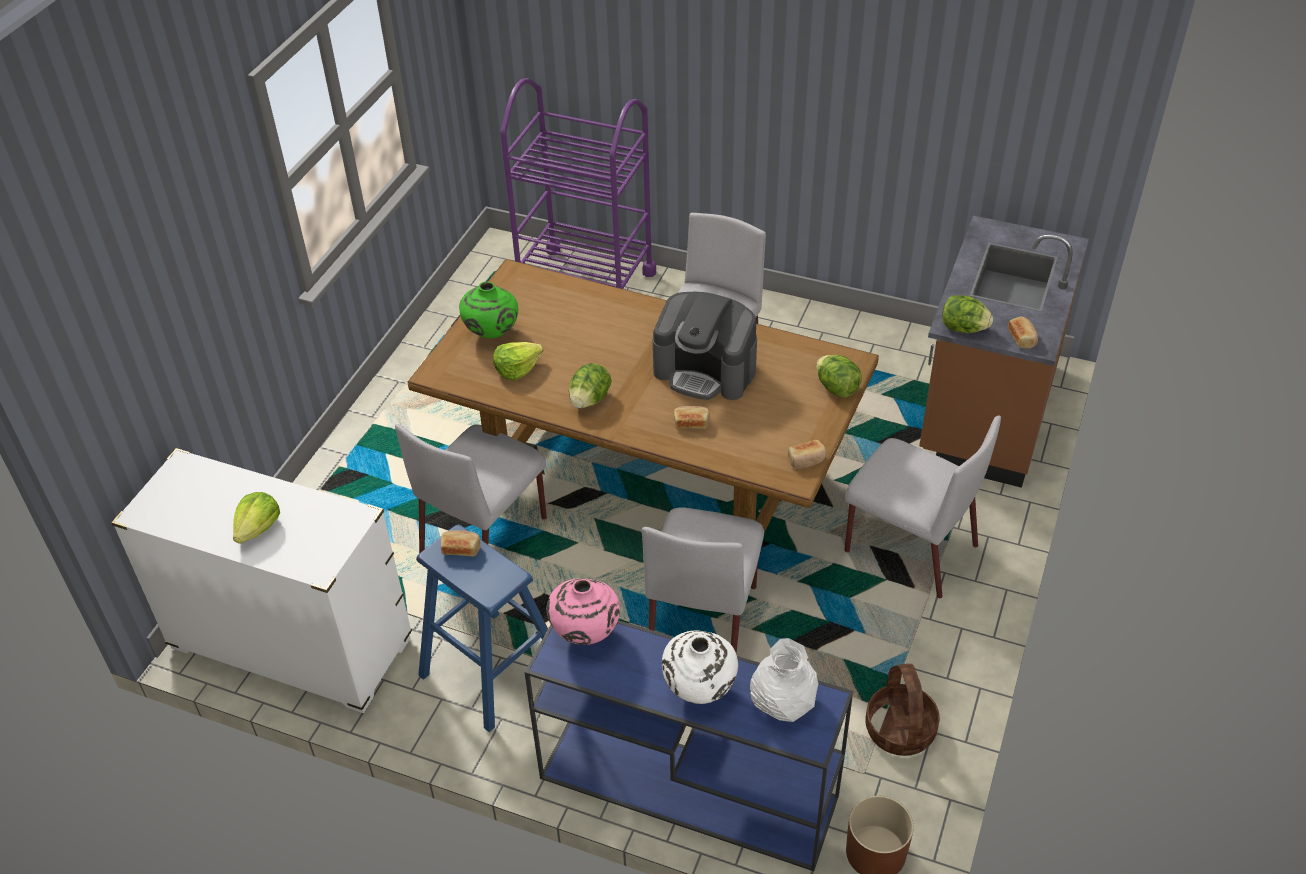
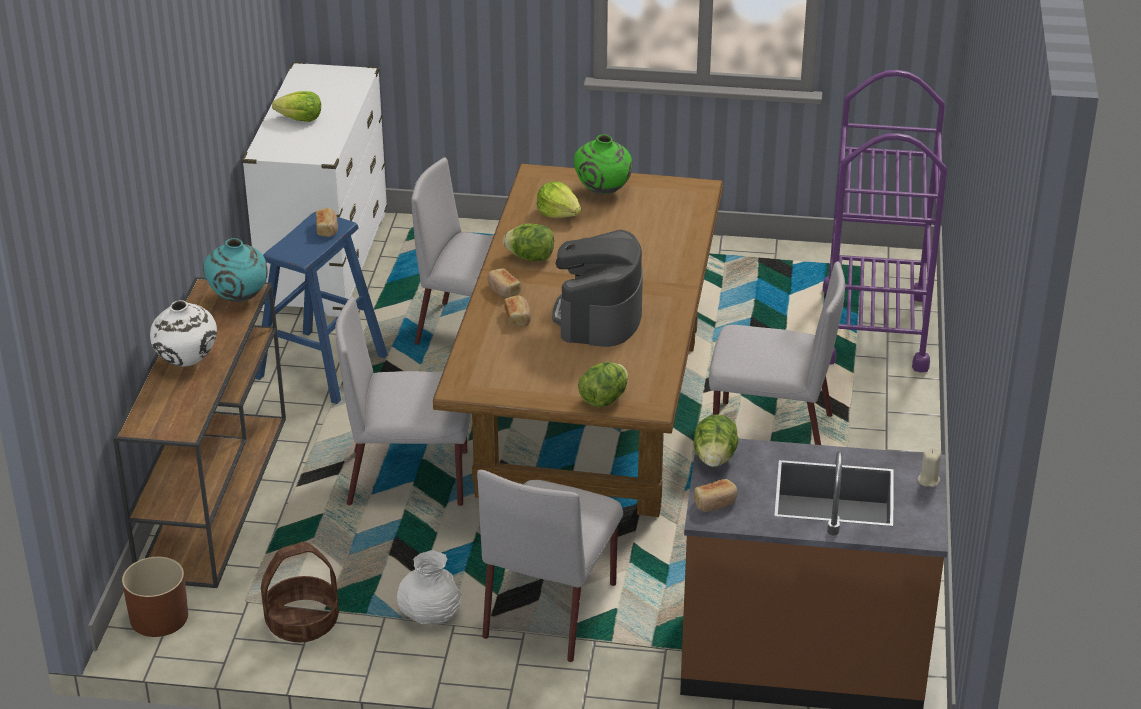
camera: 75 degrees right, 10 degrees down
blue console table [525,620,853,871] -> brown console table [113,277,286,588]
pink vase [547,578,620,645] -> turquoise vase [203,238,268,302]
white vase [750,638,818,722] -> white vase moved to [397,550,462,625]
bread [788,440,826,469] -> bread moved to [487,268,521,298]
none -> beige candle [918,447,941,487]

